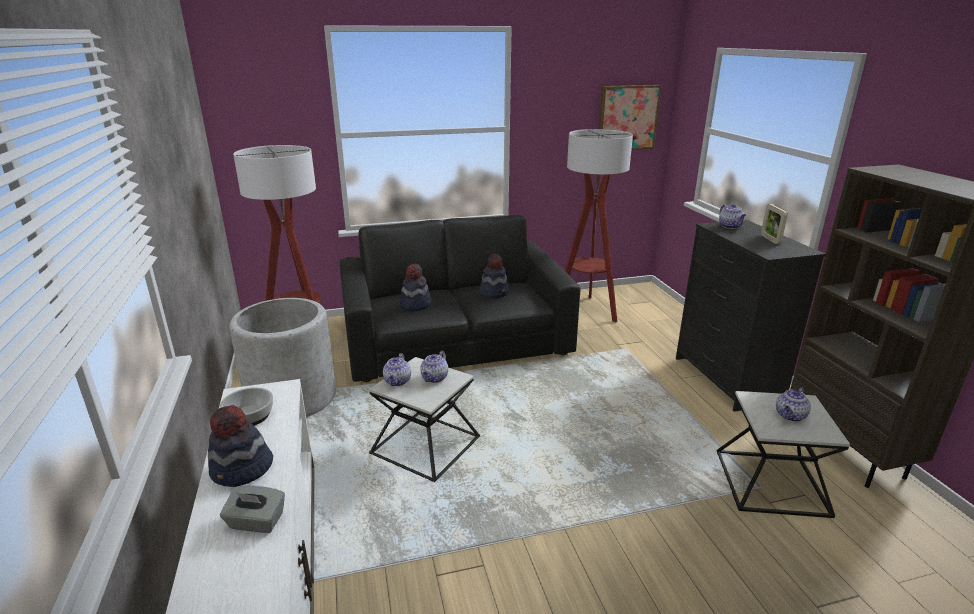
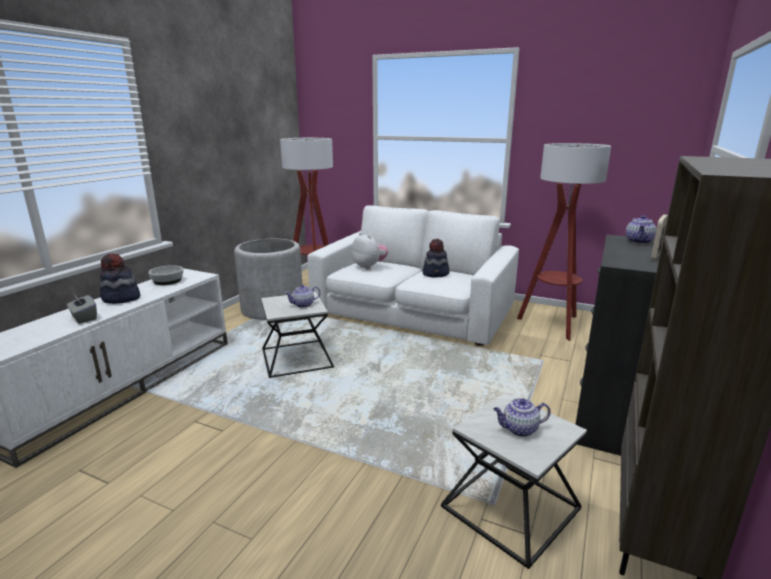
camera: 40 degrees right, 5 degrees down
black sofa [340,215,580,382] -> white sofa [308,205,519,346]
teapot [383,353,411,386] -> none
hat [400,263,431,312] -> plush toy [352,232,388,270]
picture [599,85,662,150] -> none

